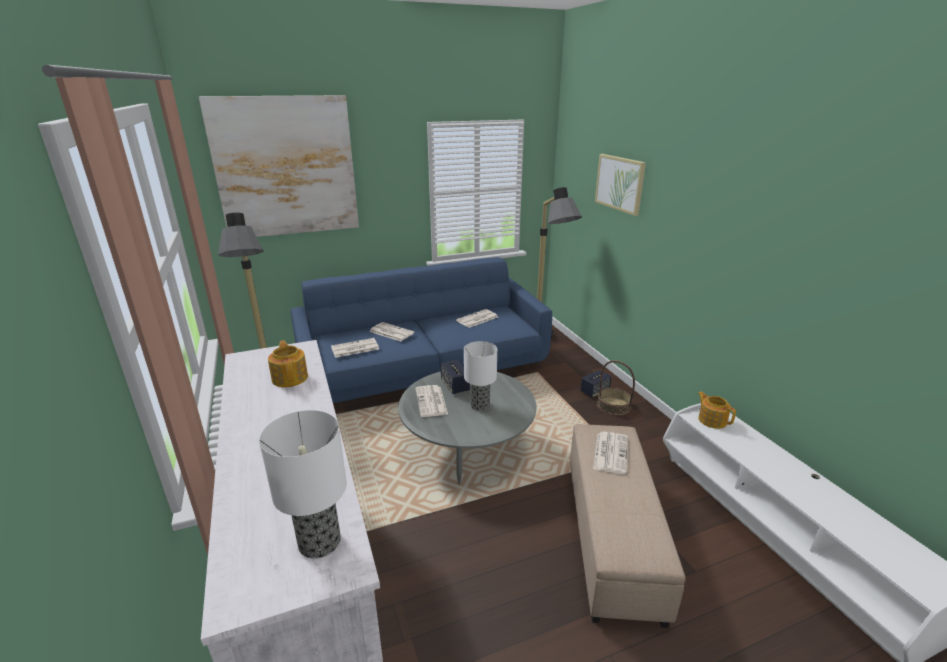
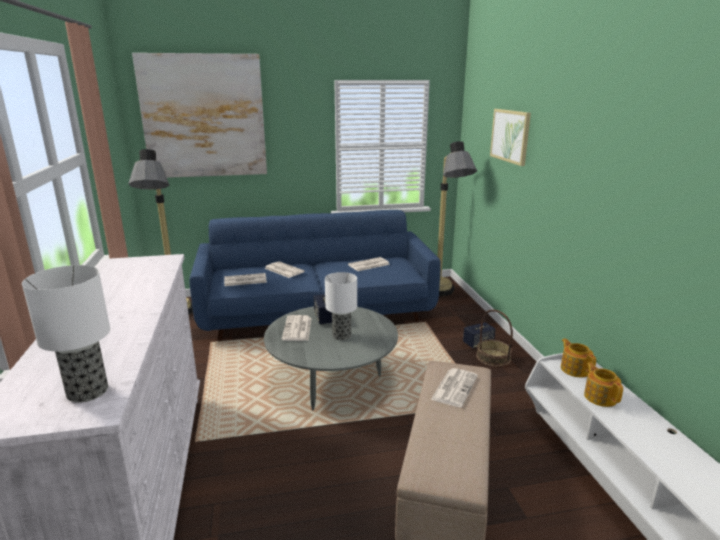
camera: 10 degrees right, 5 degrees down
teapot [268,340,308,387] -> teapot moved to [584,362,623,407]

